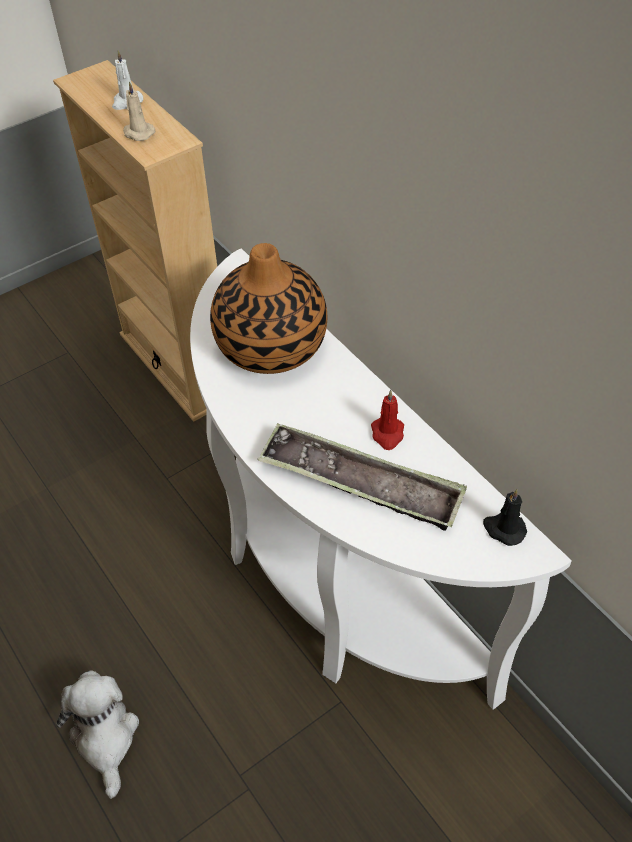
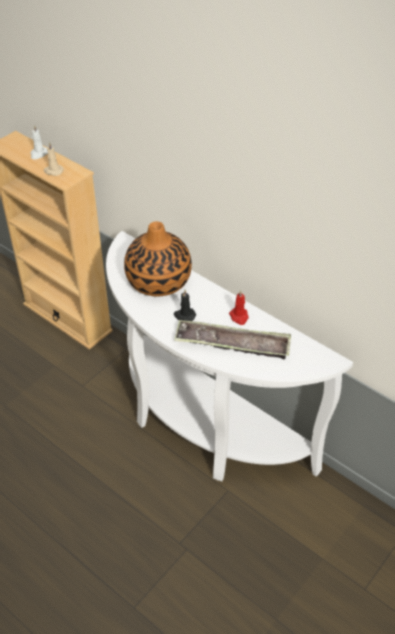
camera: 15 degrees left, 5 degrees down
plush toy [56,670,139,799] -> none
black candle [483,489,527,546] -> black candle moved to [174,290,196,321]

